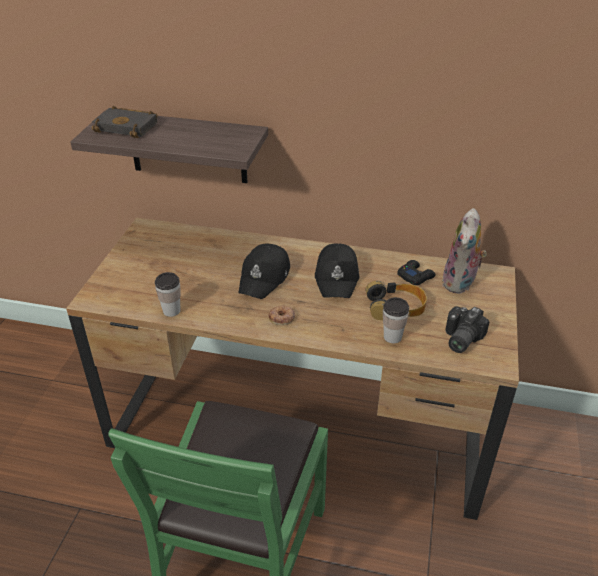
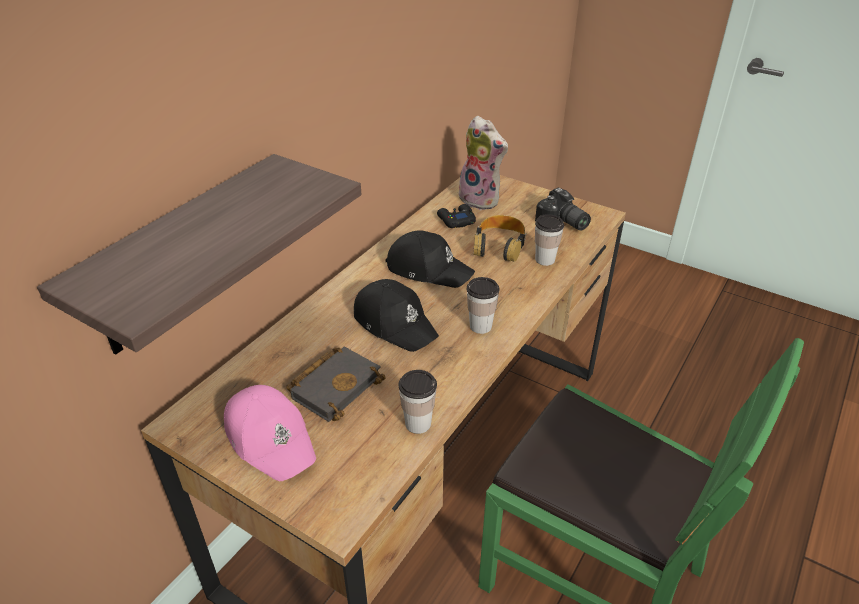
camera: 70 degrees left, 0 degrees up
black book [92,106,158,138] -> black book moved to [286,347,386,422]
donut [268,305,295,325] -> cup [467,277,499,334]
none -> pink cap [224,385,316,481]

